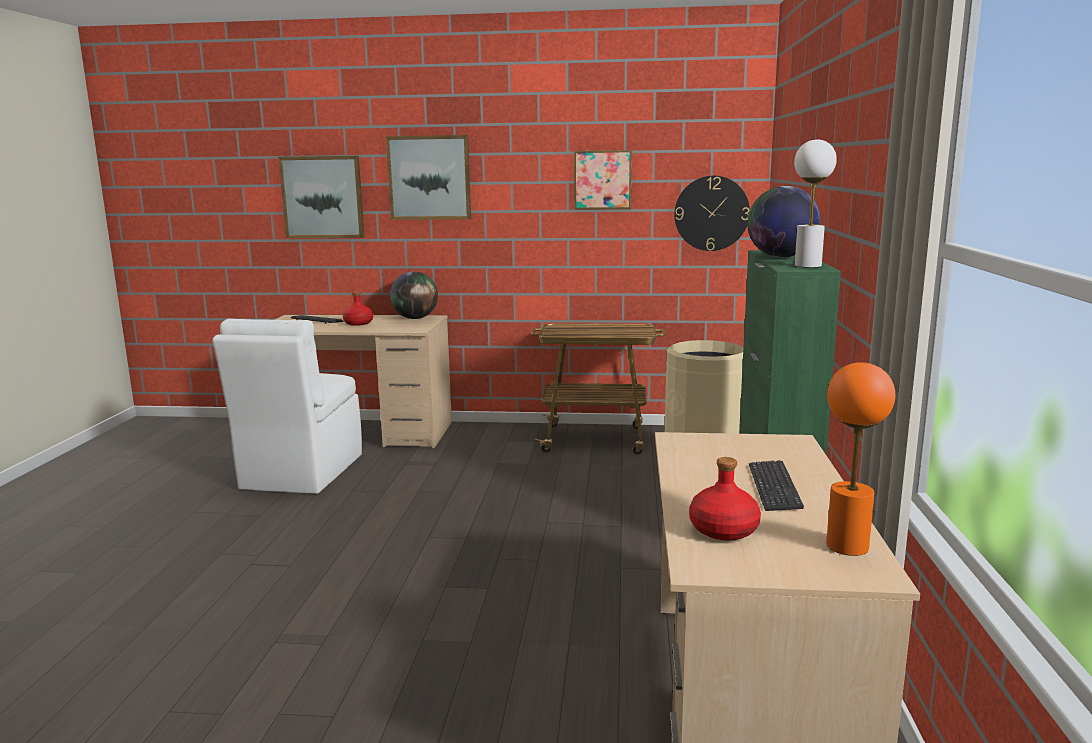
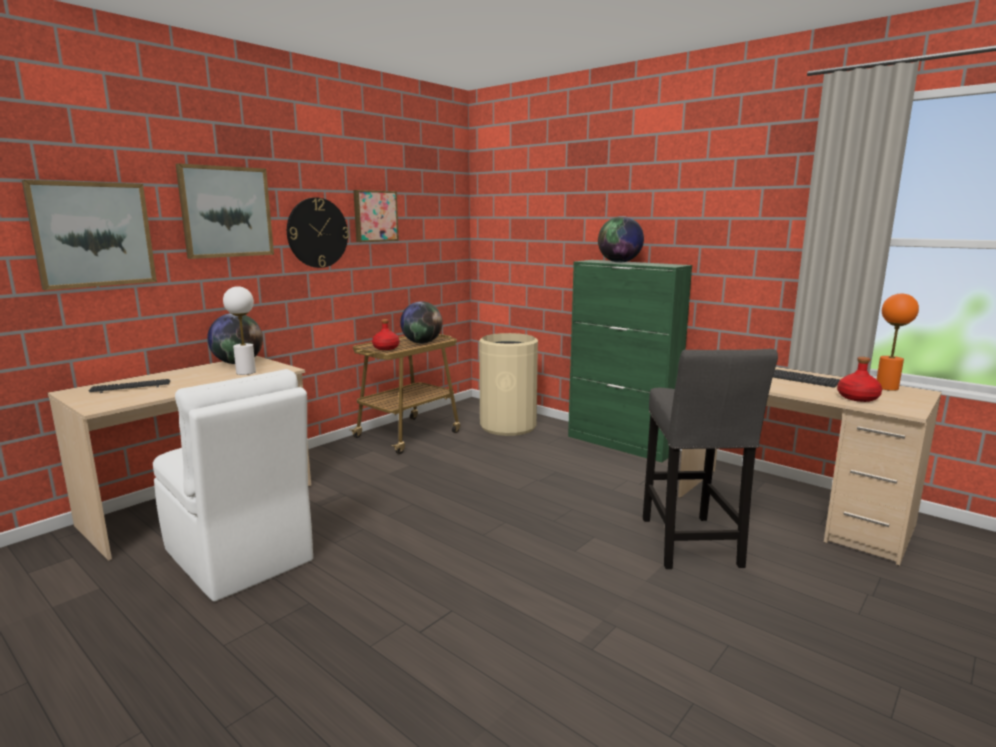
camera: 55 degrees left, 0 degrees up
red bottle [343,291,373,326] -> red bottle moved to [372,319,400,350]
wall clock [674,176,750,251] -> wall clock moved to [287,197,349,268]
white table lamp [794,139,837,268] -> white table lamp moved to [223,286,256,375]
none -> globe [400,301,443,344]
none -> grey stool [643,349,778,569]

